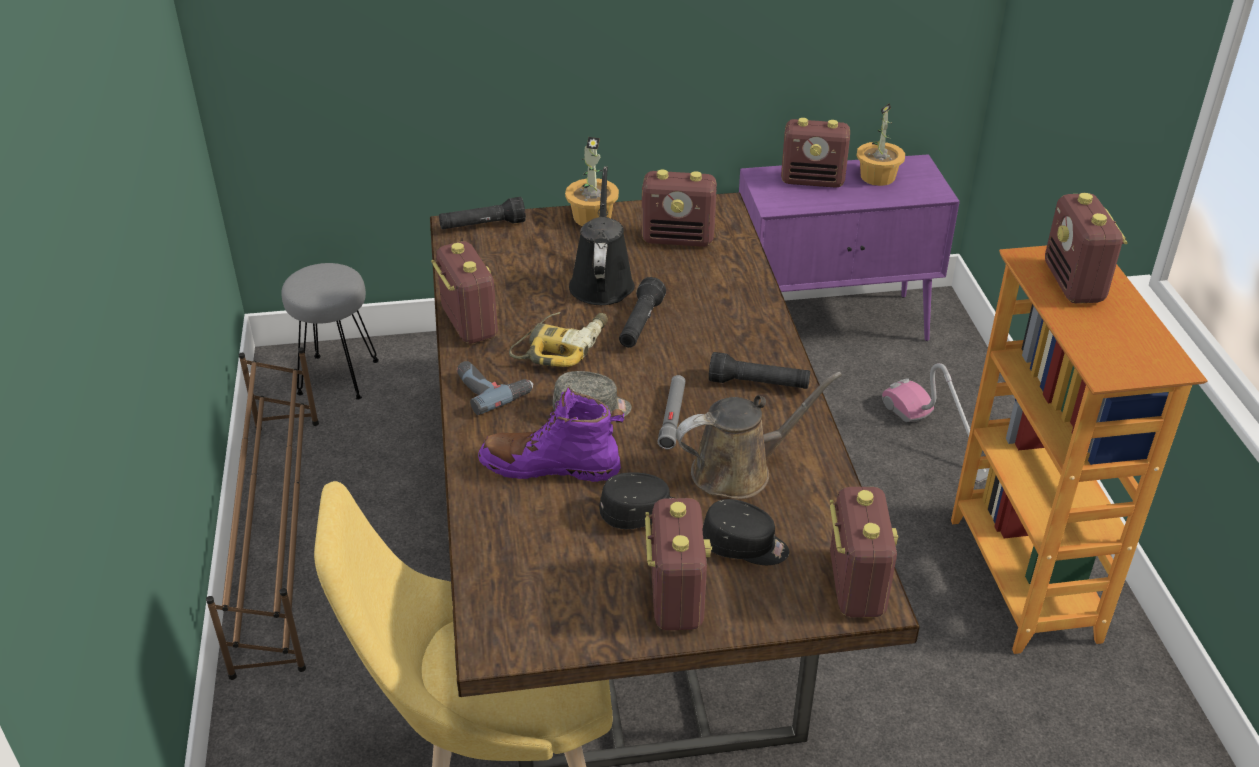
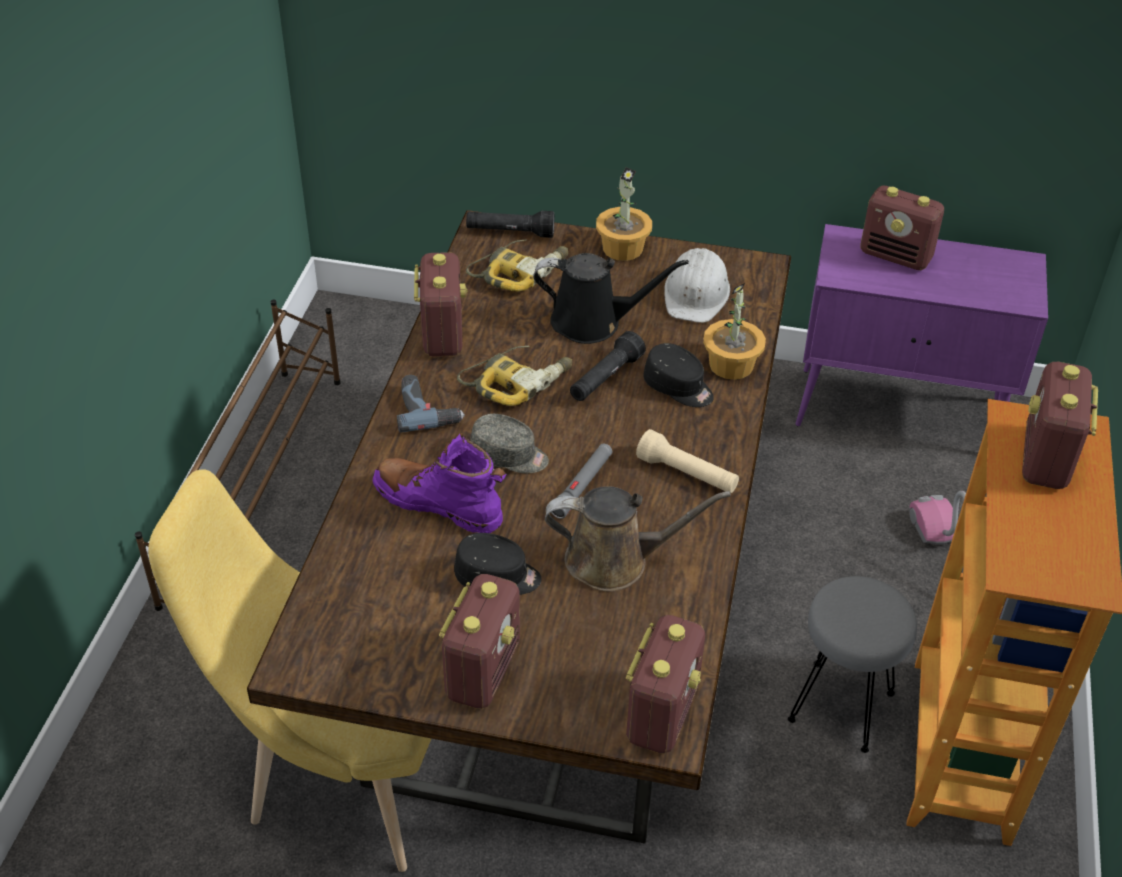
camera: 20 degrees right, 5 degrees up
grey stool [282,263,379,400] -> grey stool moved to [788,576,917,753]
black watering can [569,166,635,305] -> black watering can turned 75 degrees clockwise [533,253,689,344]
radio [642,169,717,247] -> white hard hat [664,248,730,323]
black cap [703,499,789,565] -> black cap moved to [643,343,714,407]
black flashlight [709,352,810,389] -> beige flashlight [636,429,739,493]
potted plant [856,103,905,186] -> potted plant moved to [703,283,766,380]
none -> power drill [466,239,568,292]

